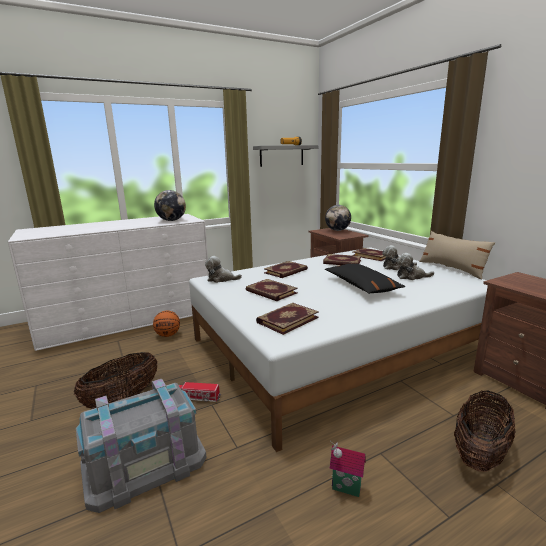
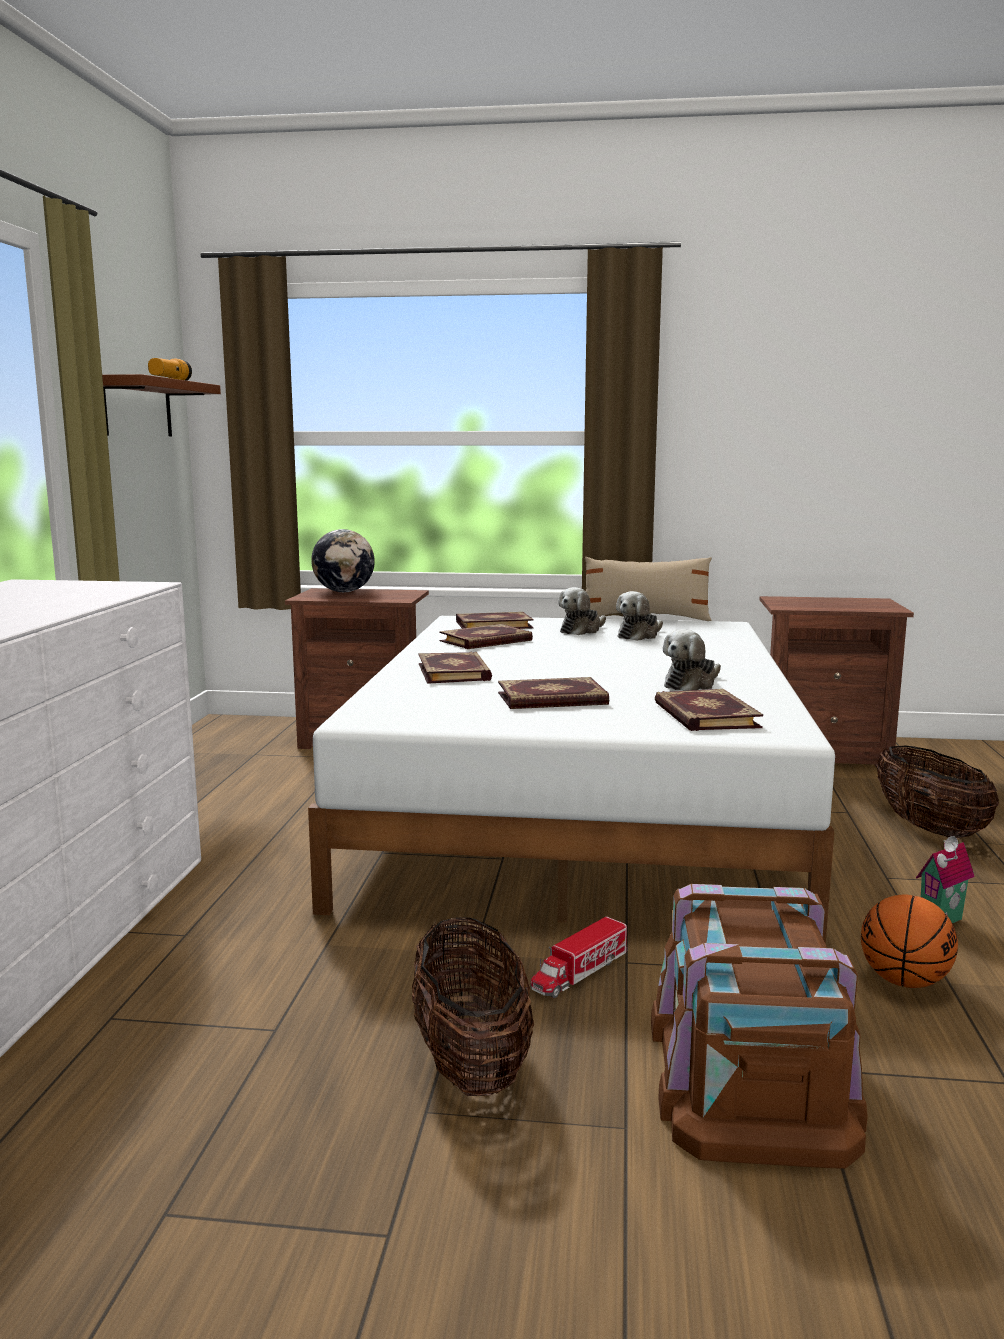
camera: 55 degrees left, 5 degrees down
grey storage box [76,379,207,513] -> brown storage box [651,884,868,1169]
basketball [153,311,180,337] -> basketball moved to [861,895,958,988]
globe [154,190,186,221] -> none
plush toy [205,256,242,283] -> plush toy moved to [663,629,721,691]
grey shelf [253,145,319,167] -> brown shelf [102,374,221,436]
black pillow [325,263,405,294] -> none

